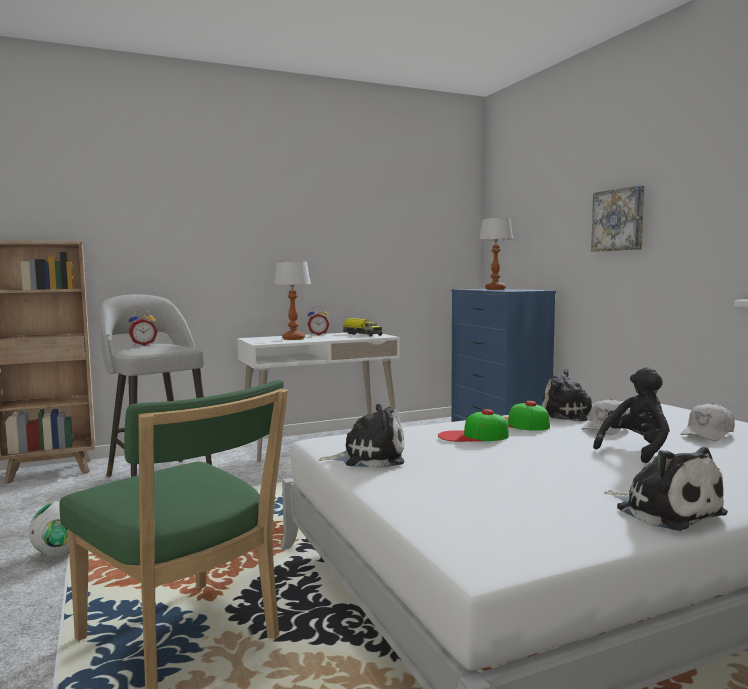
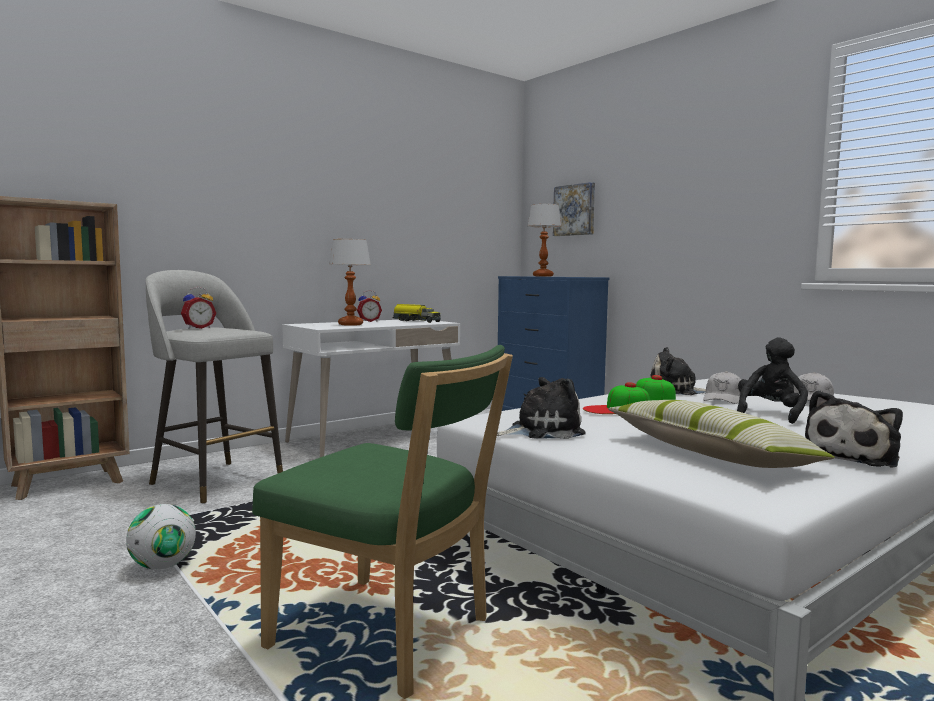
camera: 15 degrees left, 0 degrees up
picture [591,185,644,252] -> picture moved to [553,182,595,236]
plush toy [604,447,728,531] -> plush toy turned 90 degrees clockwise [805,390,903,468]
none -> pillow [608,400,835,468]

